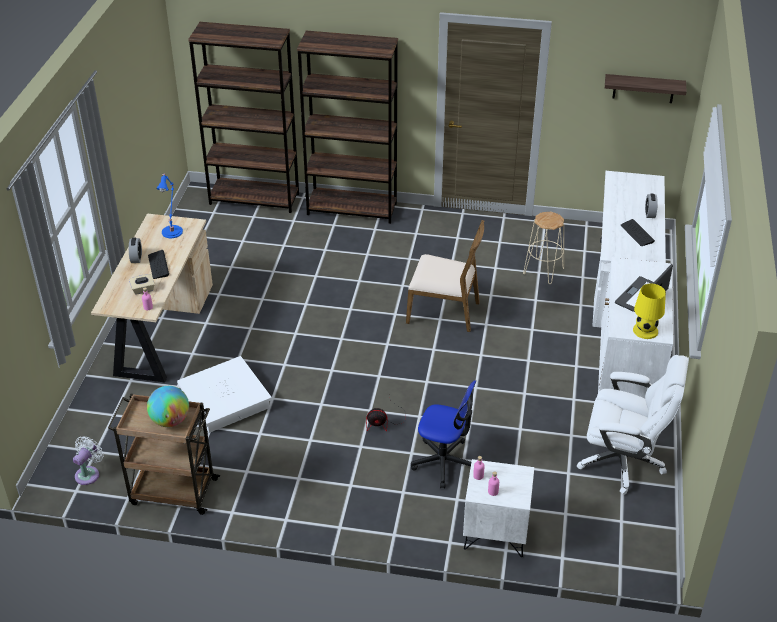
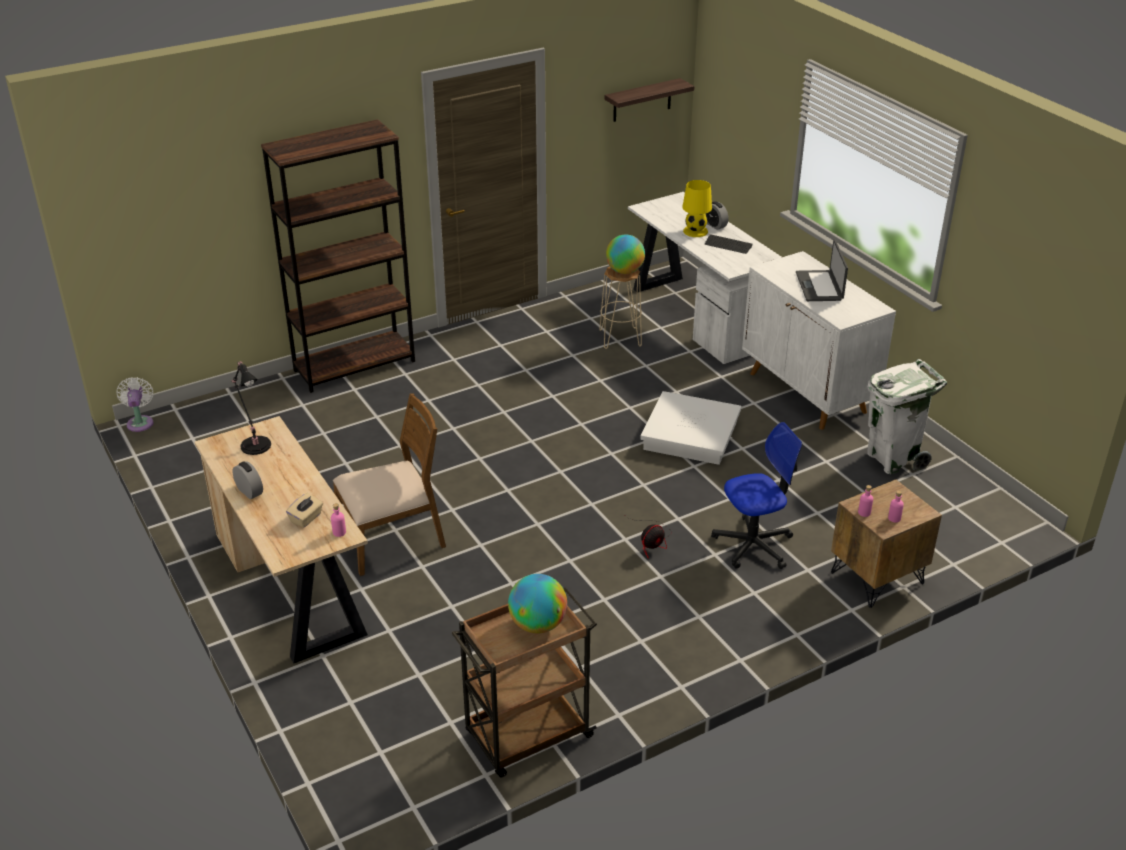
camera: 40 degrees left, 5 degrees down
white fan [73,436,103,485] -> white fan moved to [116,377,154,432]
keyboard [148,250,169,279] -> none
blue table lamp [156,174,183,238] -> black table lamp [231,361,271,455]
white storage box [177,356,272,433] -> white storage box moved to [640,391,741,465]
brown bookcase [188,22,299,213] -> none
brown chair [406,220,484,332] -> brown chair moved to [333,393,446,576]
white nightstand [463,459,534,557] -> brown nightstand [831,480,942,608]
white office chair [577,355,689,495] -> white trash can [867,359,947,474]
yellow table lamp [633,284,666,339] -> yellow table lamp moved to [682,180,712,237]
none -> globe [606,234,645,274]

